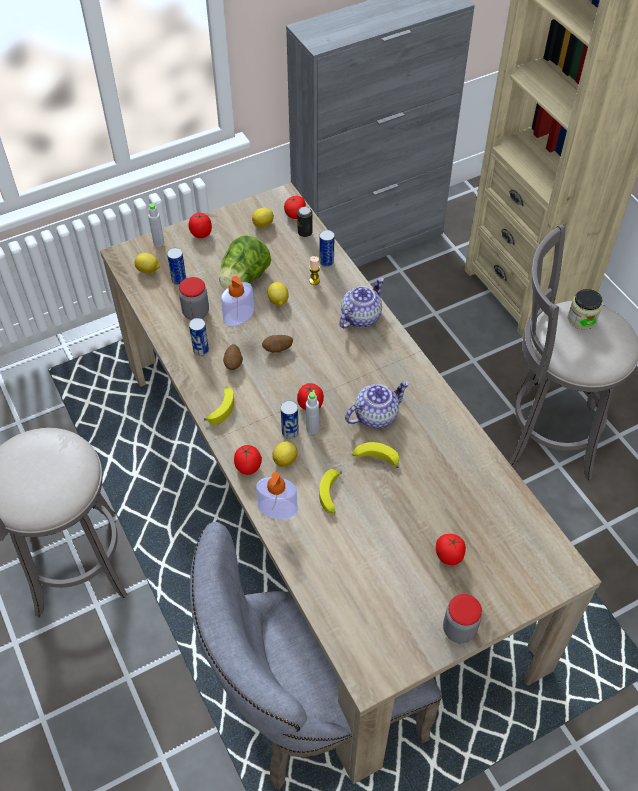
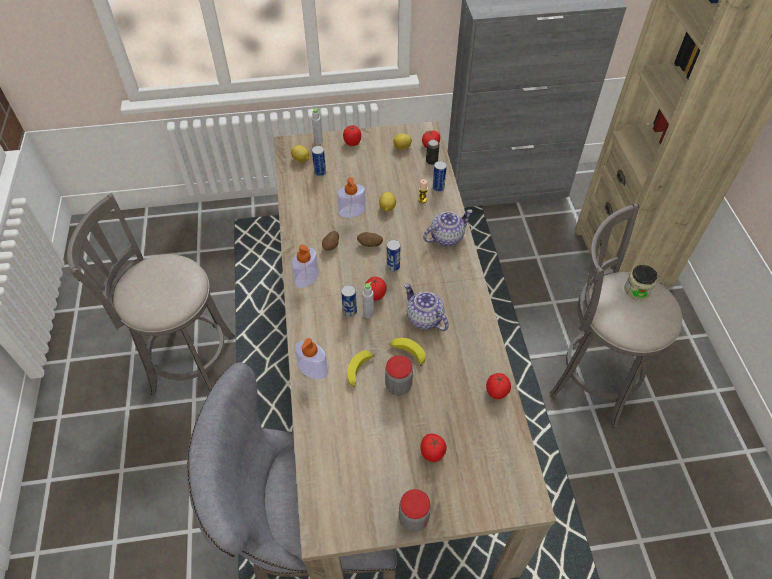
camera: 20 degrees right, 0 degrees up
jar [179,277,209,320] -> jar moved to [385,355,413,396]
can [189,318,209,356] -> can moved to [387,240,401,272]
banana [204,386,234,425] -> soap dispenser [292,244,319,288]
lettuce [219,236,271,290] -> none
tomato [234,445,262,475] -> tomato moved to [486,373,511,399]
lemon [272,441,298,467] -> none
teapot [345,381,409,428] -> teapot turned 120 degrees counterclockwise [404,283,449,331]

